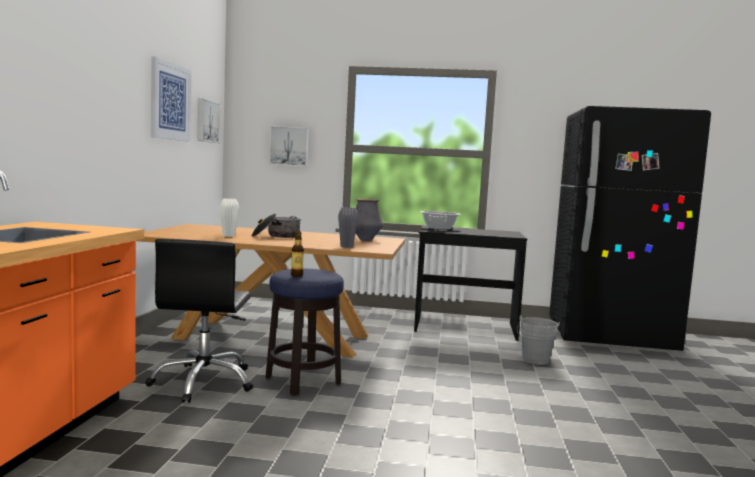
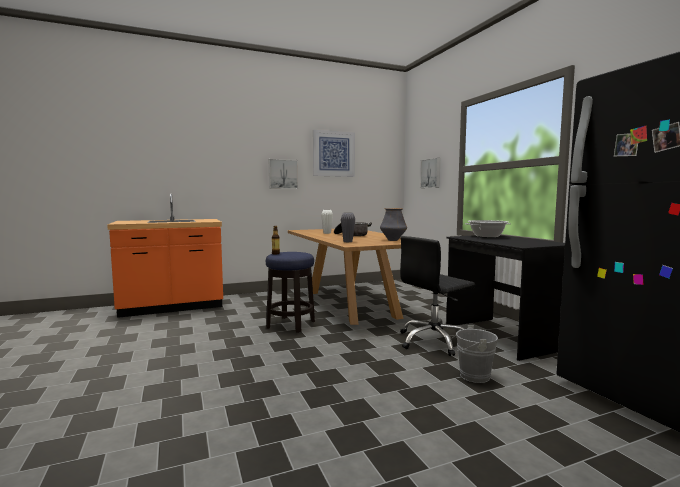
camera: 60 degrees right, 0 degrees up
black office chair [145,239,253,403] -> black office chair moved to [400,236,475,356]
picture [198,98,220,143] -> picture moved to [269,159,298,189]

